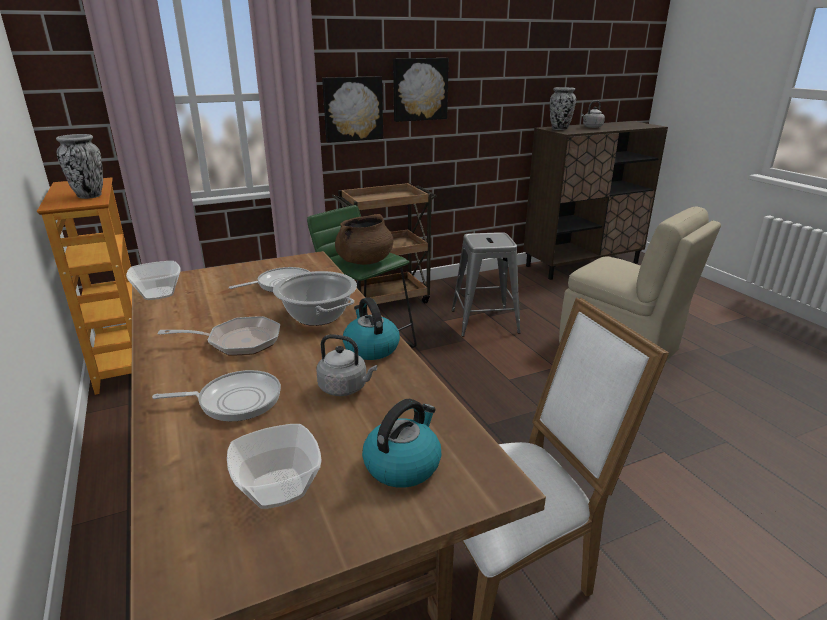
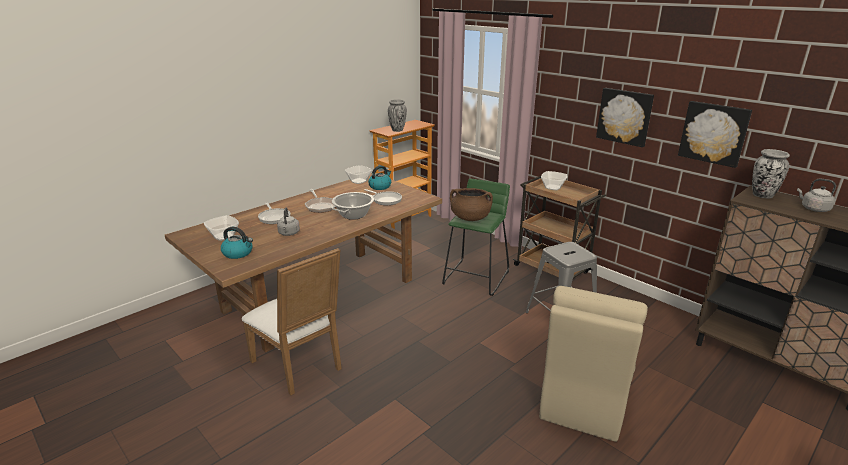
camera: 70 degrees right, 0 degrees up
picture [322,76,383,143] -> picture moved to [678,101,752,168]
kettle [343,297,400,360] -> kettle moved to [368,166,391,190]
none -> bowl [541,171,568,190]

